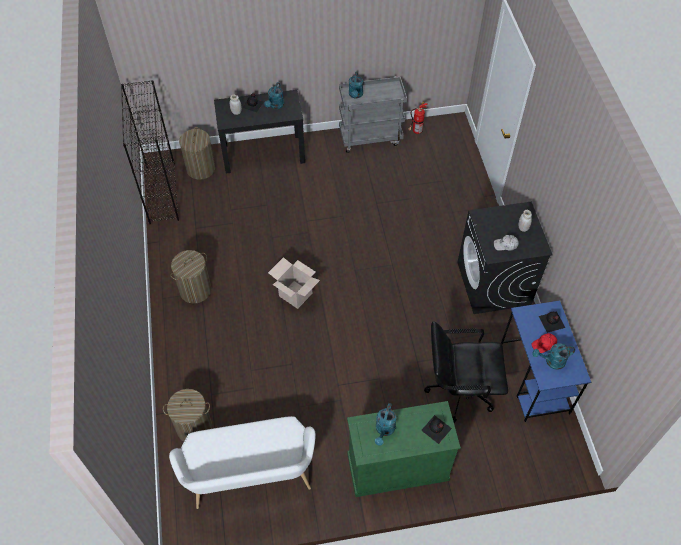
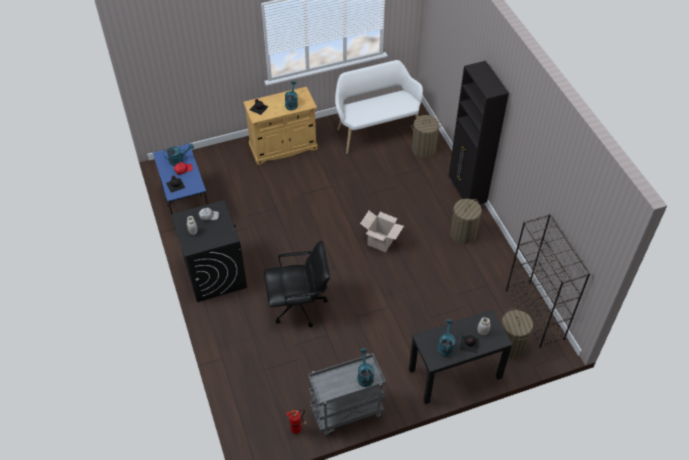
camera: 170 degrees right, 5 degrees down
green cabinet [347,401,461,497] -> beige cabinet [243,87,318,165]
black office chair [424,321,508,423] -> black office chair moved to [264,240,330,327]
none -> black cabinet [449,61,509,209]

